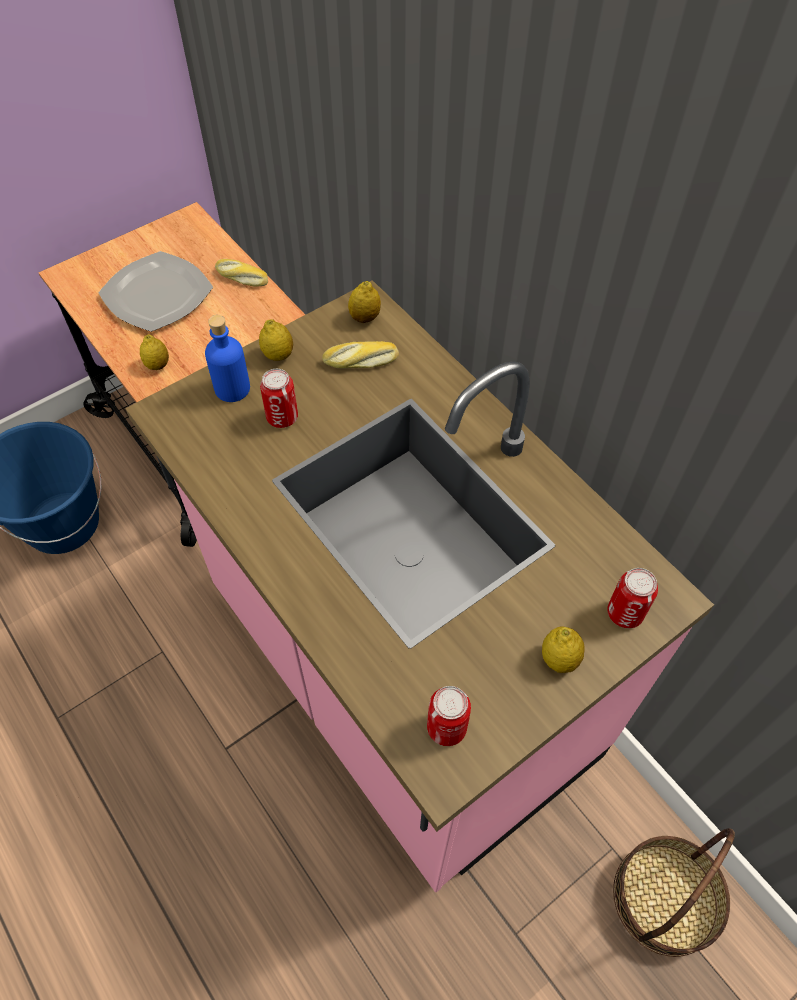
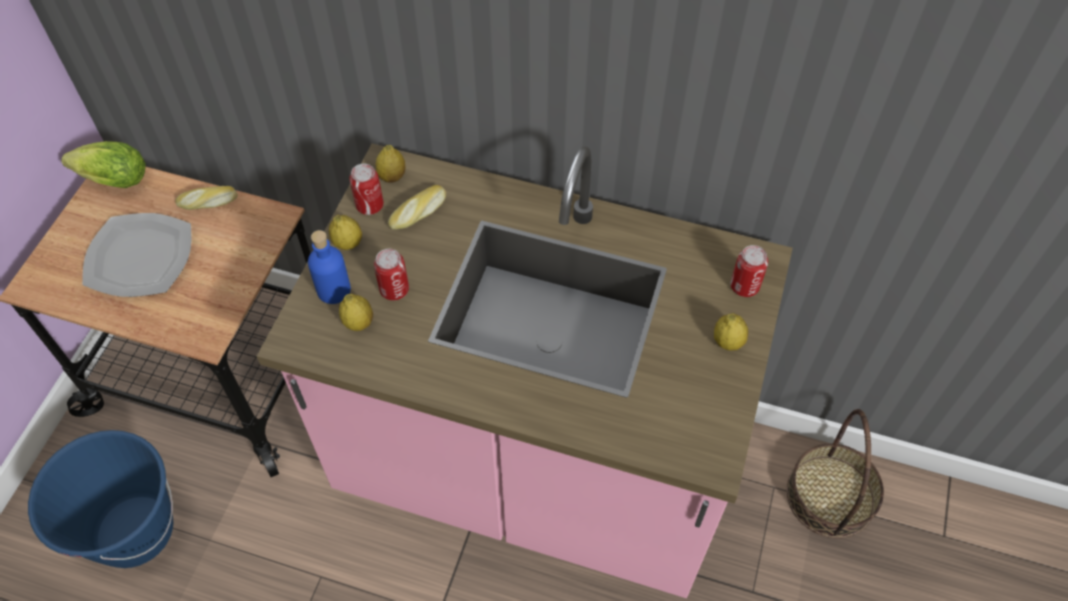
camera: 35 degrees left, 0 degrees up
lemon [140,335,169,370] -> lemon moved to [339,294,373,331]
can [427,686,471,746] -> can moved to [349,164,384,215]
none -> lettuce [62,141,146,188]

